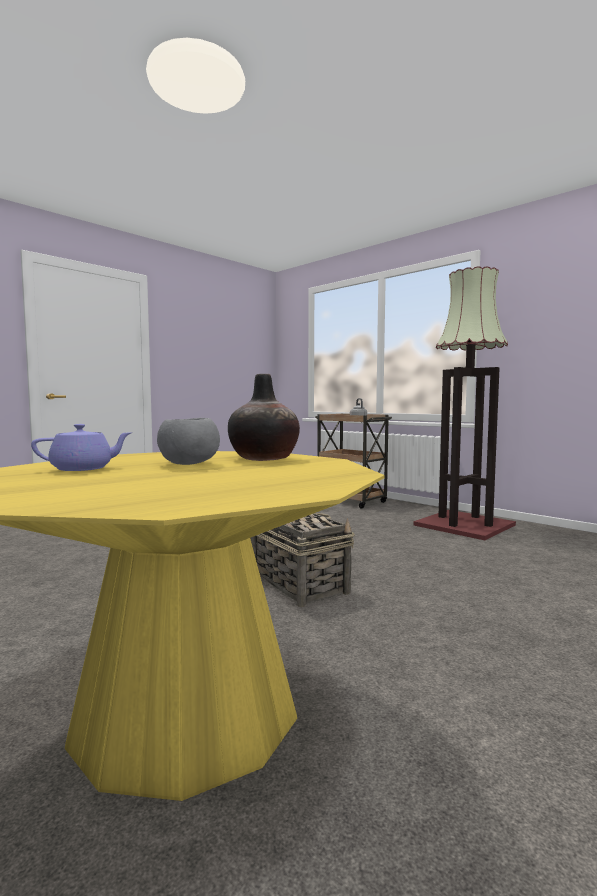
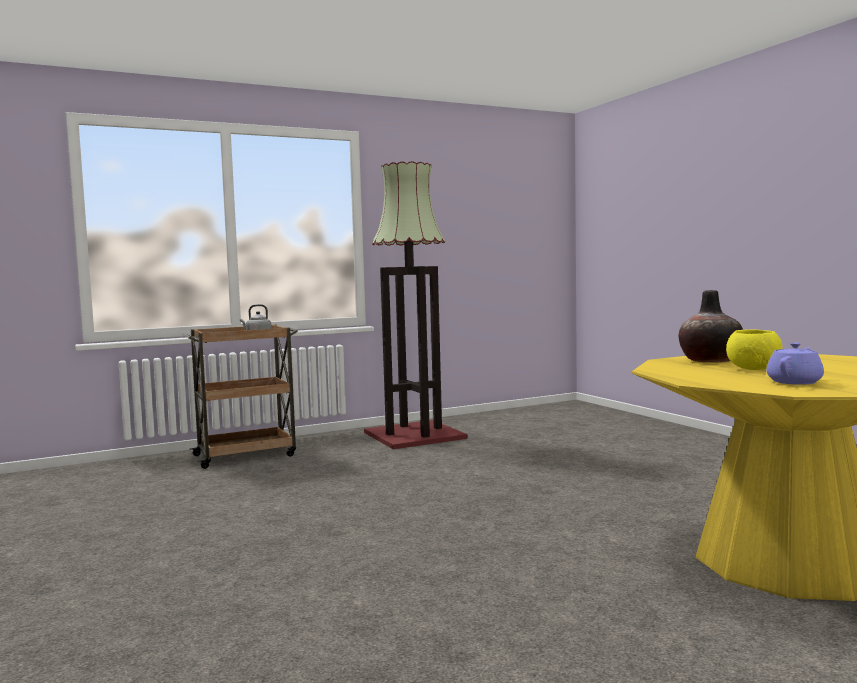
camera: 70 degrees left, 0 degrees up
purple teapot [31,424,132,471] -> purple teapot turned 45 degrees clockwise [766,342,824,385]
grey bowl [157,418,220,465] -> yellow bowl [726,329,782,370]
basket [250,513,355,607] -> none

